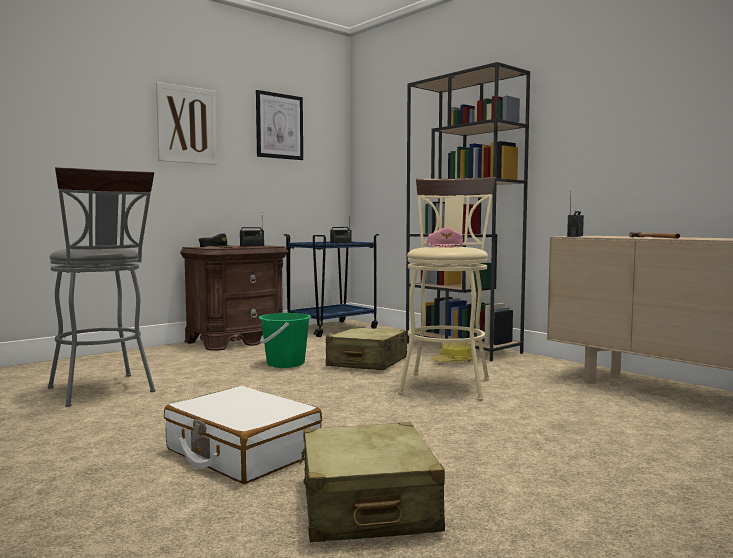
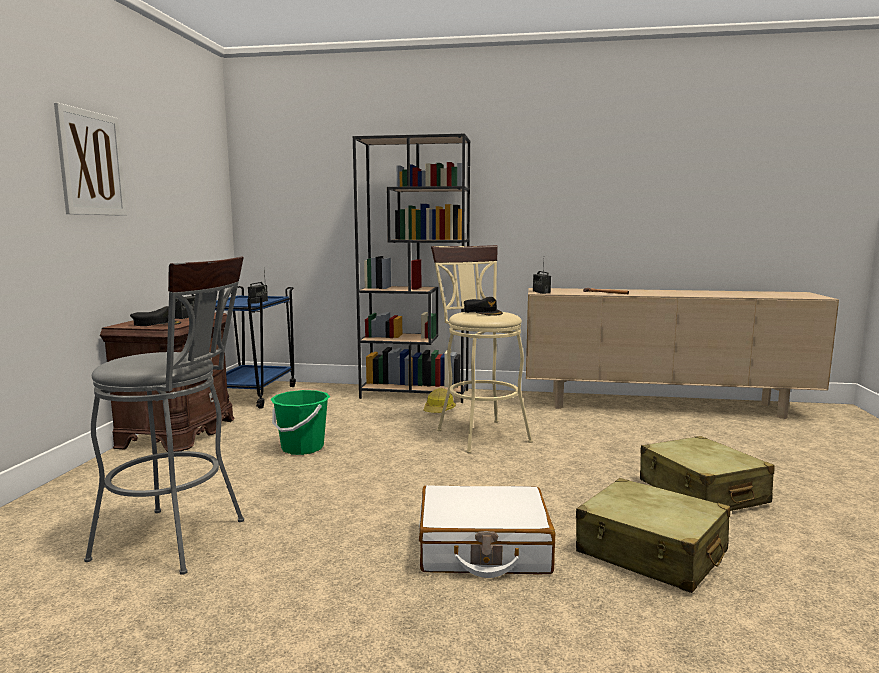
camera: 40 degrees left, 5 degrees up
picture [256,90,303,160] -> none
beige suitcase [326,327,407,370] -> beige suitcase moved to [640,436,775,511]
pink cap [427,228,463,248] -> black cap [464,297,503,316]

